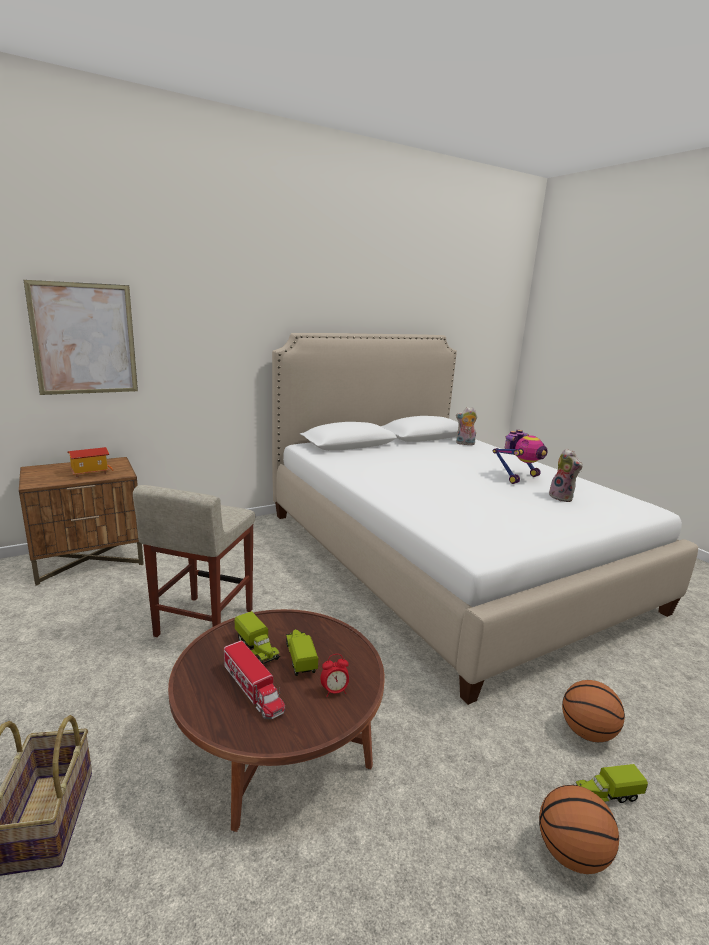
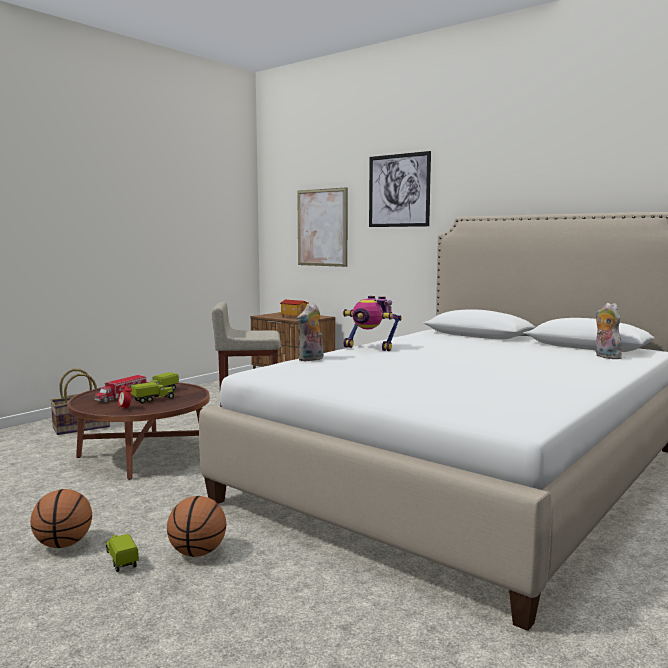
camera: 70 degrees right, 10 degrees down
toy robot [493,430,548,484] -> toy robot moved to [343,296,402,351]
plush toy [549,448,583,502] -> plush toy moved to [297,304,324,361]
none -> picture [369,151,431,227]

